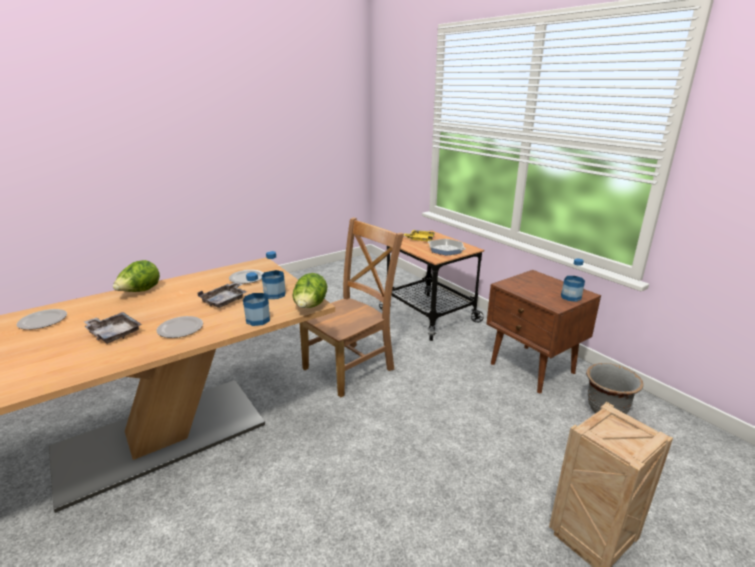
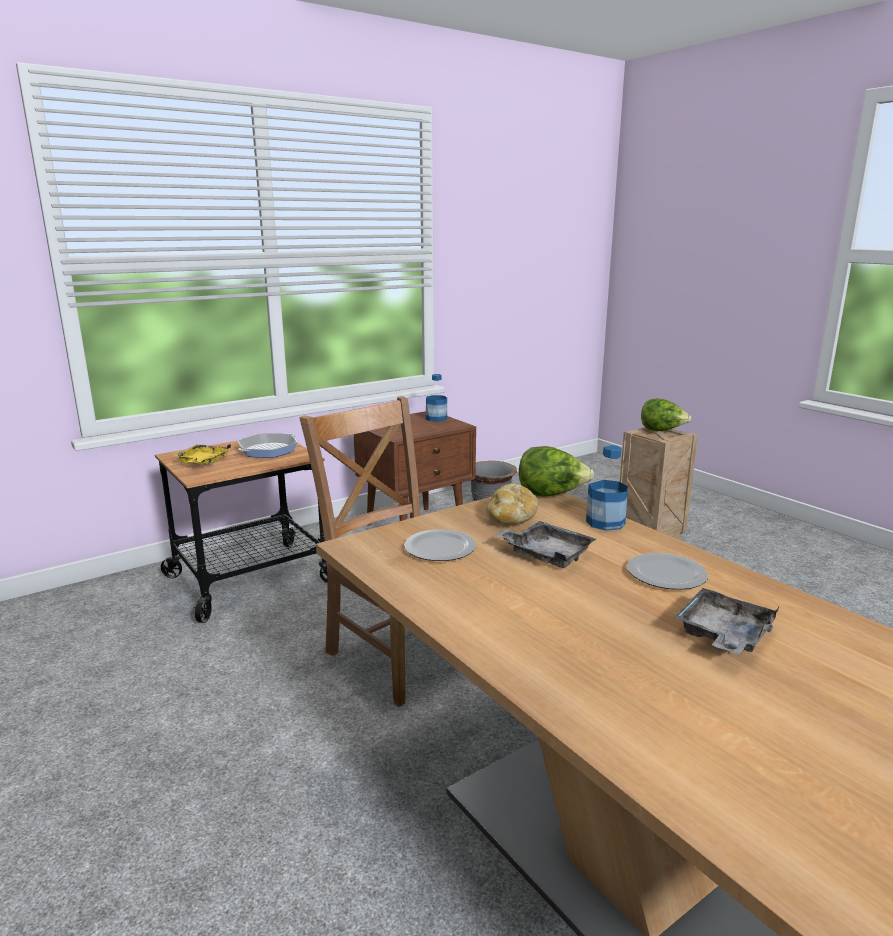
camera: 90 degrees left, 5 degrees down
plate [16,309,67,330] -> none
lettuce [113,260,160,292] -> lettuce moved to [641,399,691,431]
bottle [262,251,286,299] -> bread [486,483,539,524]

